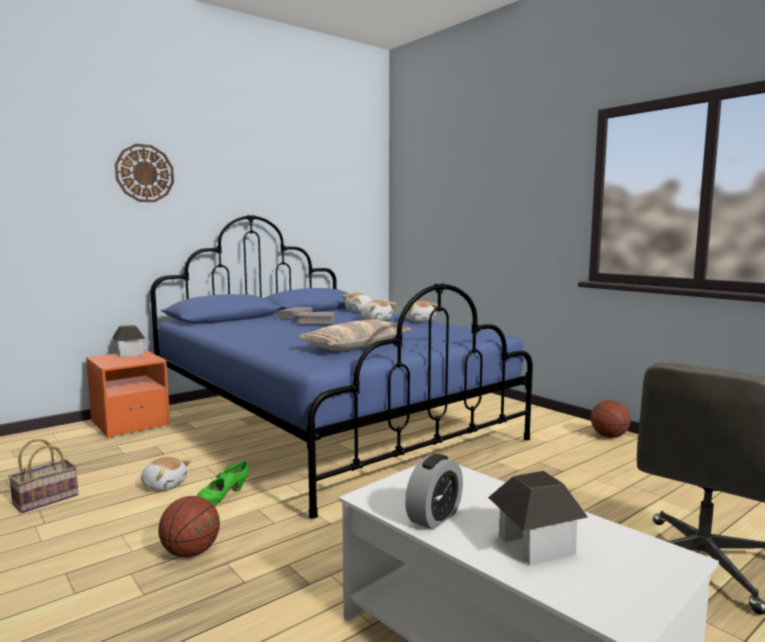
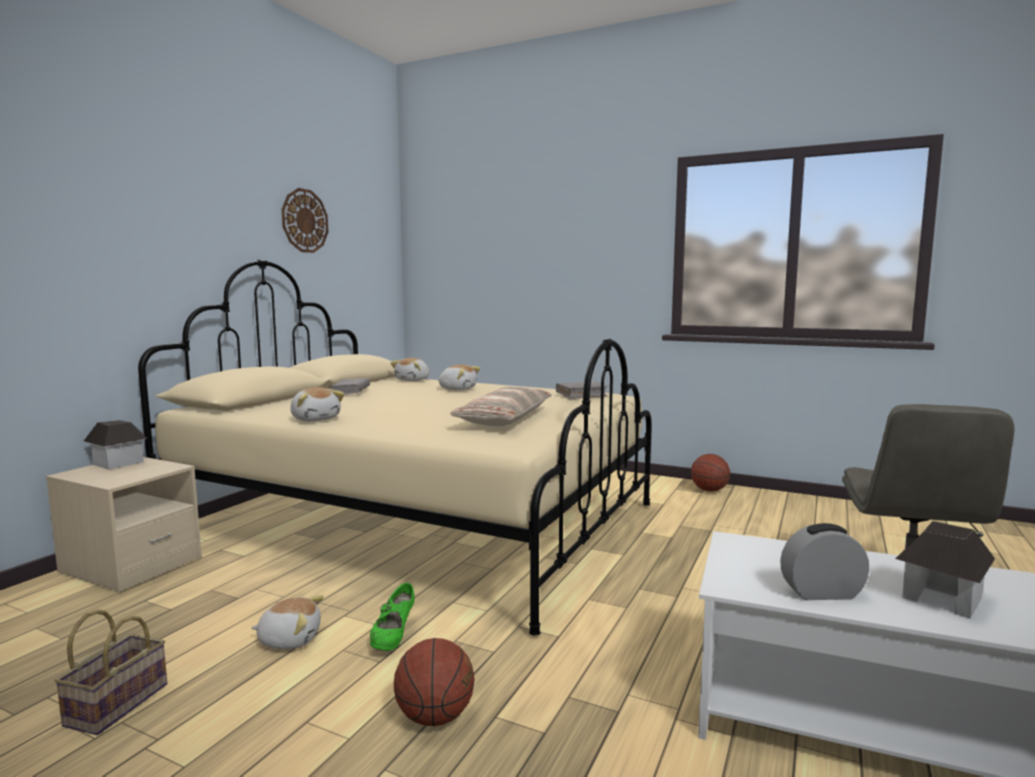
camera: 25 degrees left, 0 degrees up
orange nightstand [86,350,170,438] -> beige nightstand [46,457,202,593]
wall clock [115,144,174,202] -> wall clock moved to [282,188,328,253]
blue bed [151,215,533,519] -> beige bed [138,260,652,636]
grey book [297,312,334,325] -> grey book moved to [556,381,608,399]
alarm clock [405,454,463,530] -> alarm clock turned 105 degrees counterclockwise [780,523,869,600]
plush toy [406,300,438,322] -> plush toy moved to [290,387,344,421]

